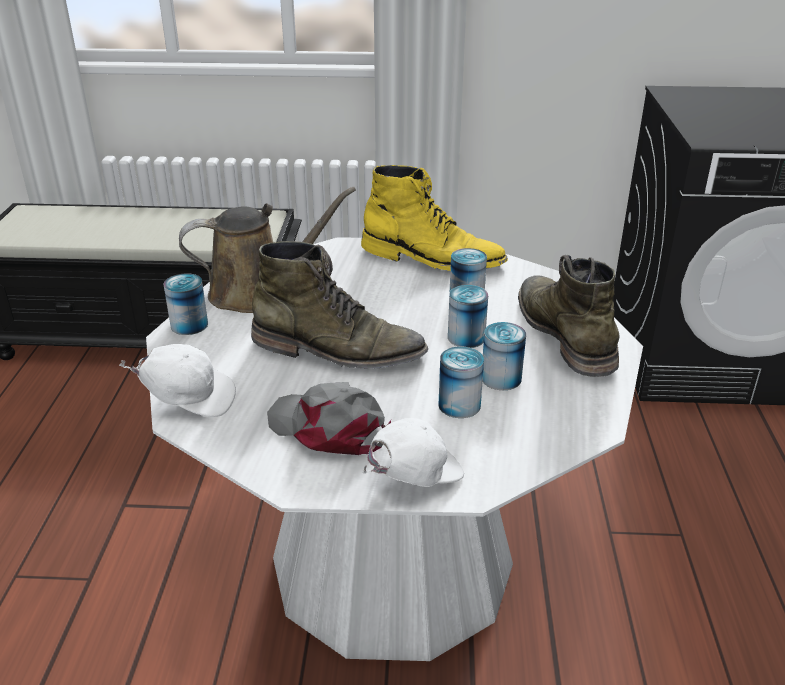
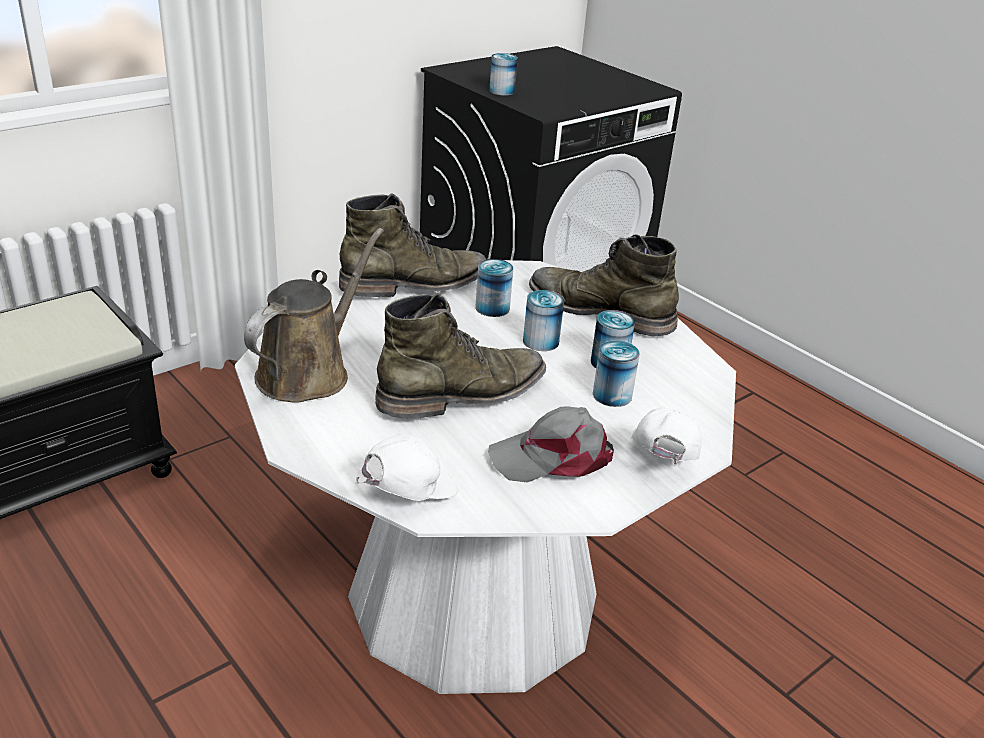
camera: 45 degrees left, 0 degrees up
can [164,273,208,335] -> can moved to [489,53,518,96]
yellow boot [361,165,508,271] -> green boot [339,193,487,297]

